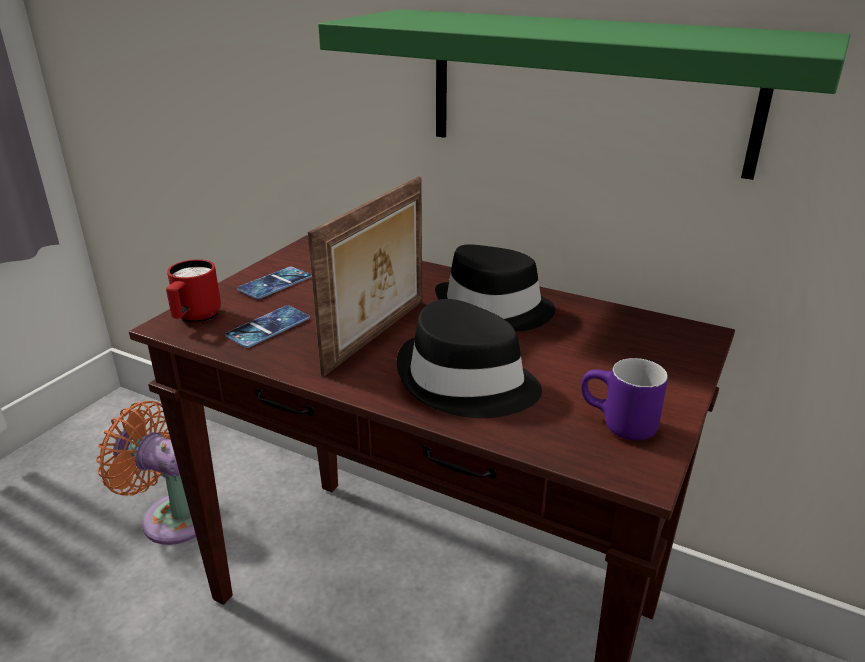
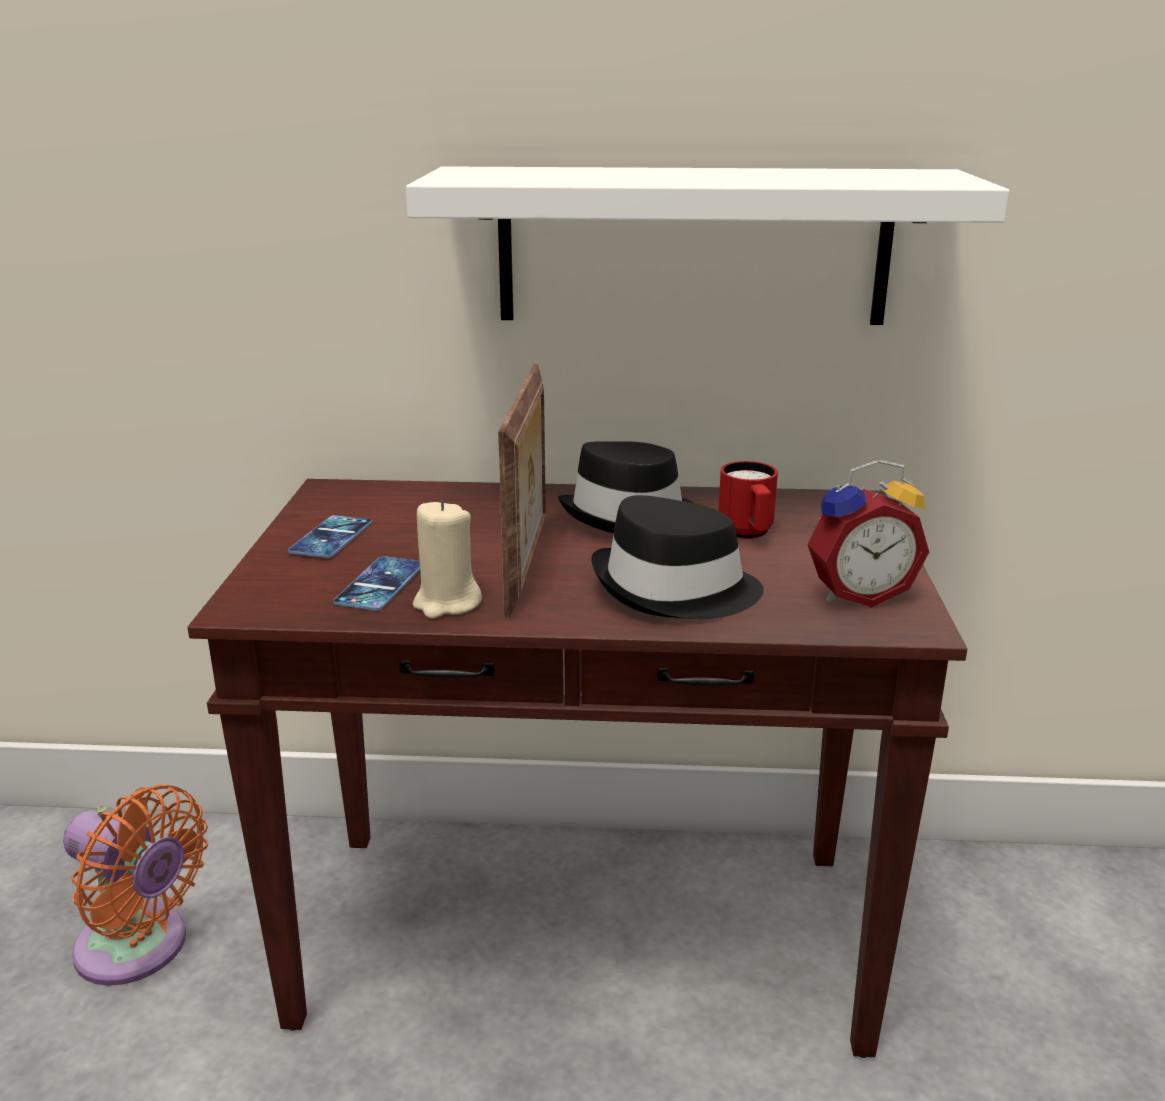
camera: 25 degrees left, 5 degrees down
orange fan [96,401,196,545] -> orange fan turned 150 degrees counterclockwise [63,785,208,986]
red mug [166,259,221,323] -> red mug moved to [718,461,778,539]
green shelf [318,9,850,180] -> white shelf [406,166,1010,325]
purple mug [581,358,668,440] -> alarm clock [807,460,929,607]
none -> beige candle [413,500,482,619]

